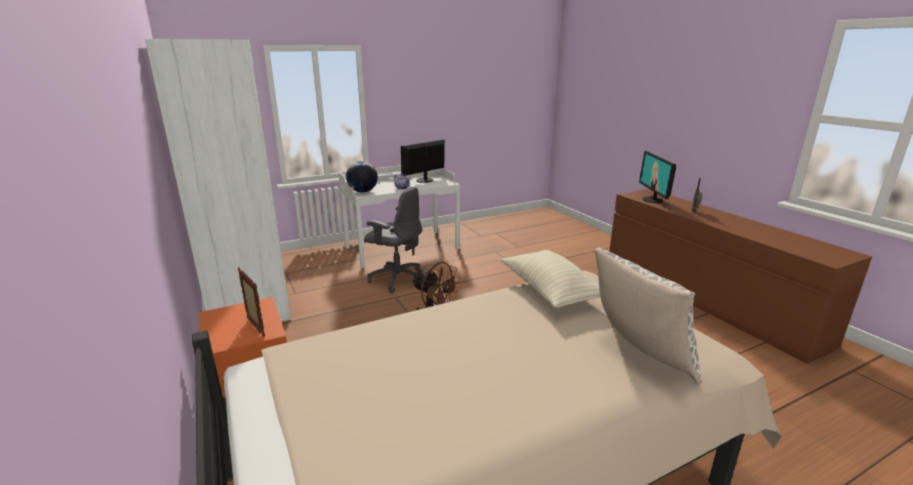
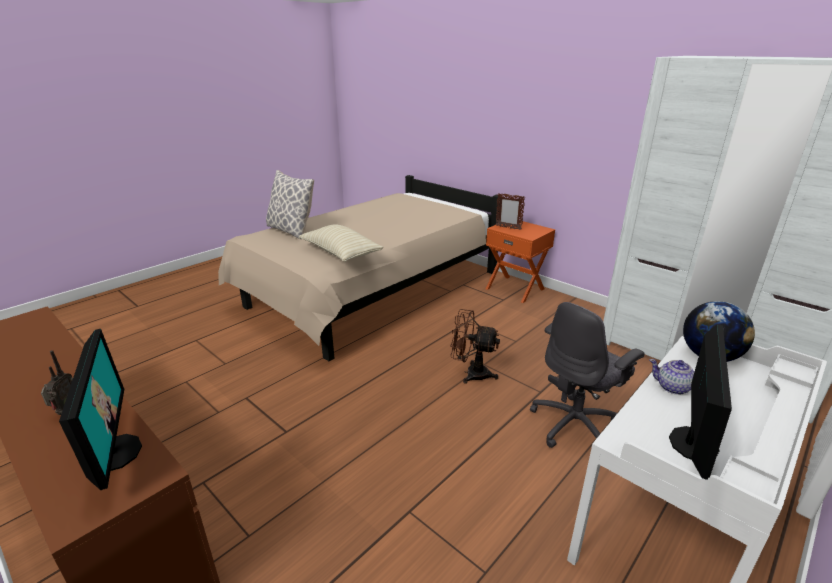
camera: 160 degrees right, 5 degrees up
grey office chair [364,187,422,293] -> grey office chair turned 45 degrees counterclockwise [530,302,645,448]

